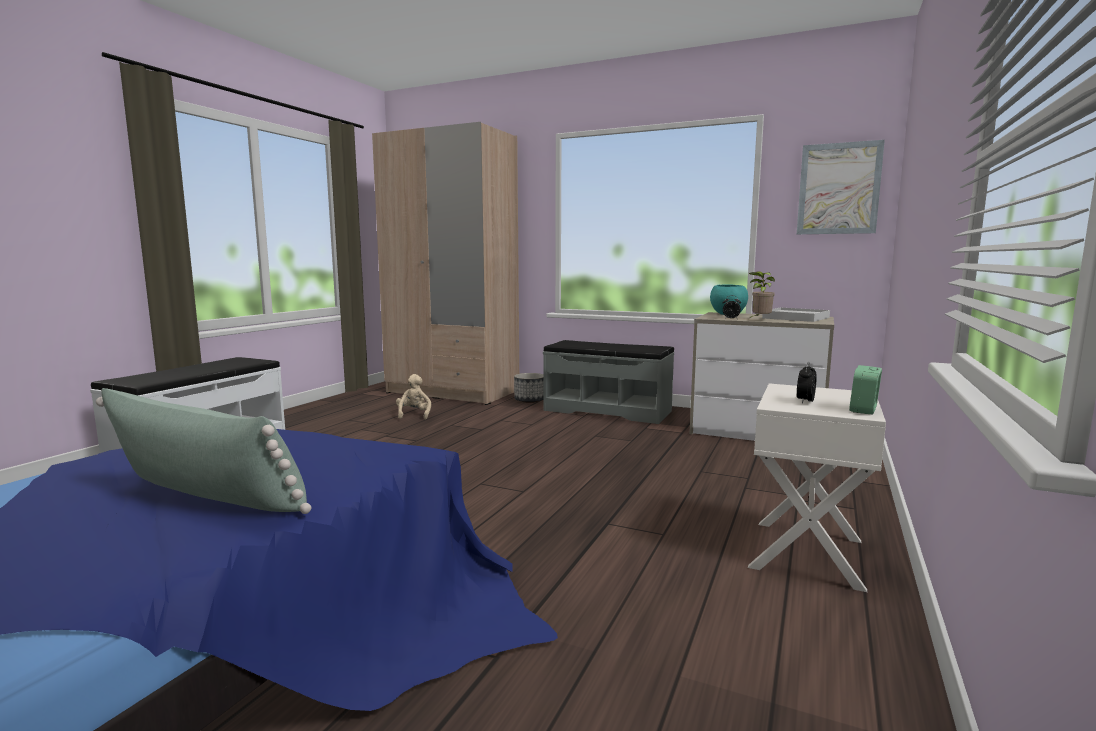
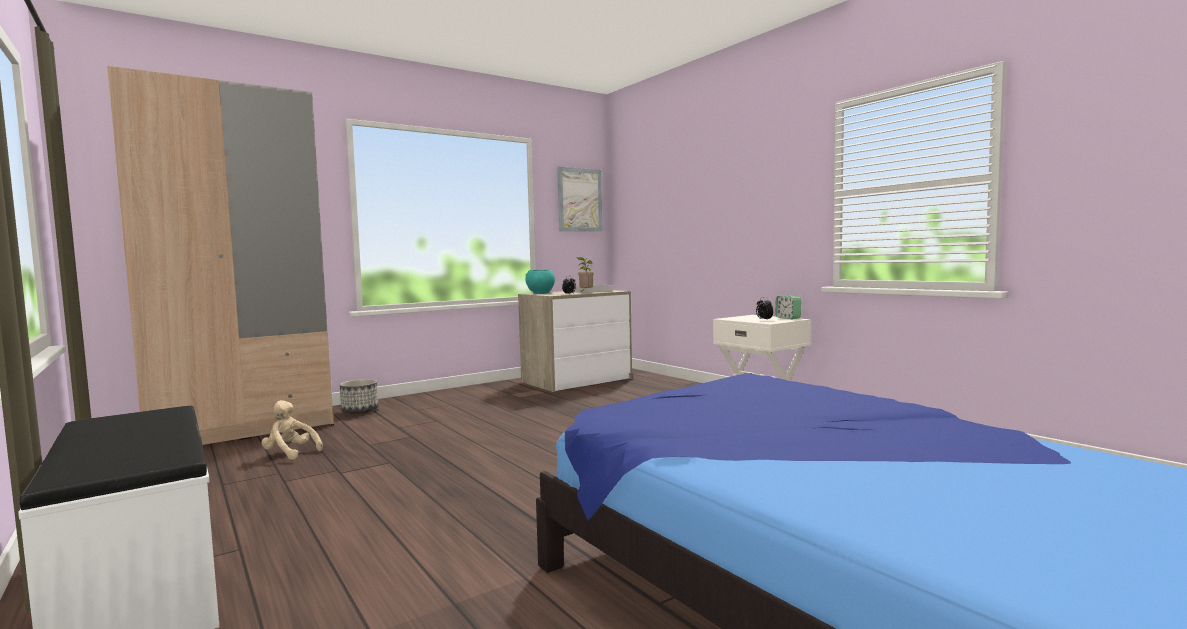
camera: 60 degrees left, 5 degrees down
green pillow [96,388,311,514] -> none
grey bench [543,340,674,424] -> none

